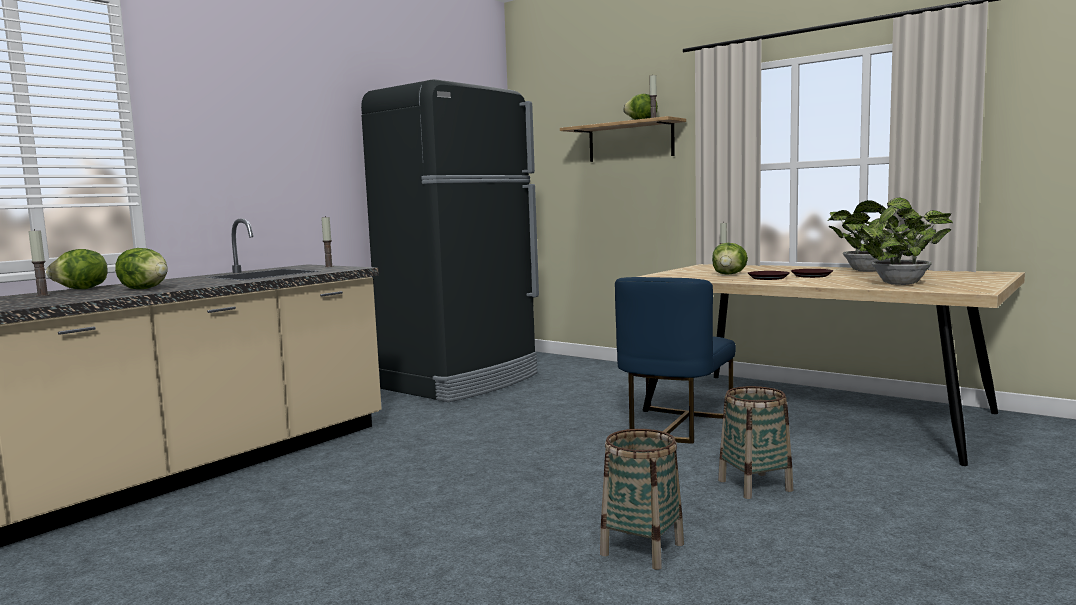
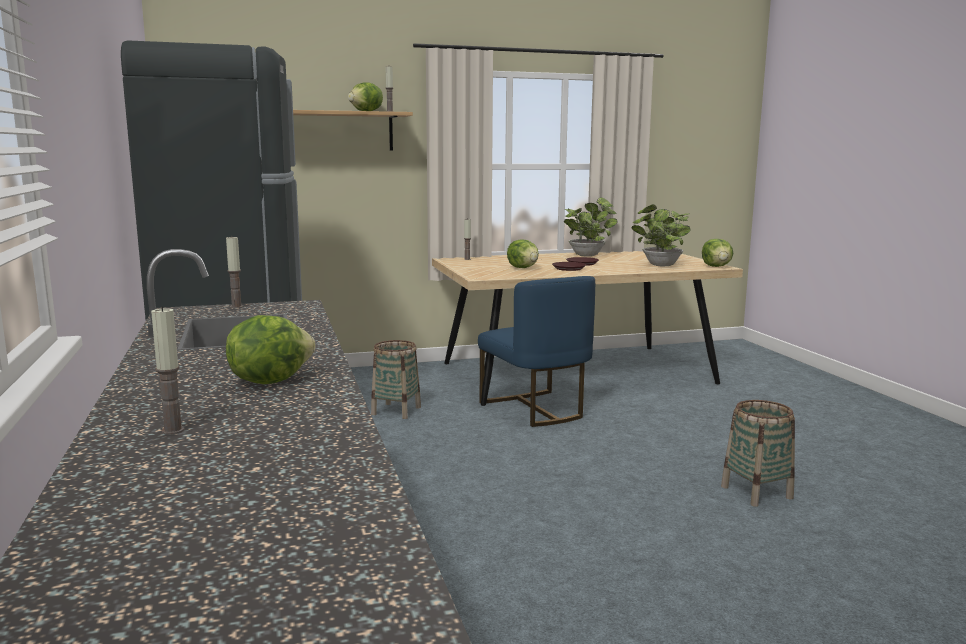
camera: 55 degrees left, 5 degrees up
lettuce [46,249,108,289] -> lettuce moved to [702,239,733,267]
basket [718,386,793,499] -> basket moved to [371,340,421,419]

